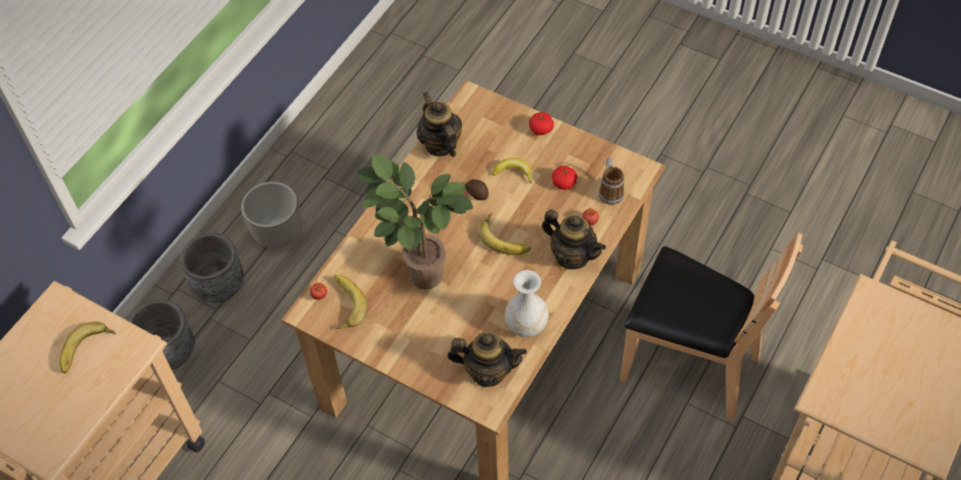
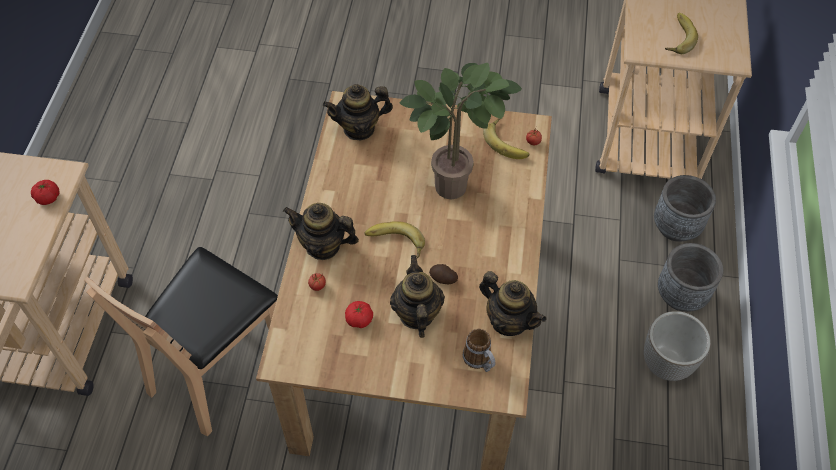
camera: 155 degrees right, 0 degrees up
banana [492,158,532,184] -> teapot [390,255,445,338]
white vase [505,270,548,337] -> none
tomato [529,112,554,135] -> tomato moved to [31,180,60,205]
mug [599,158,624,205] -> mug moved to [463,329,495,372]
brown chair [620,233,803,422] -> brown chair turned 60 degrees counterclockwise [84,247,278,437]

